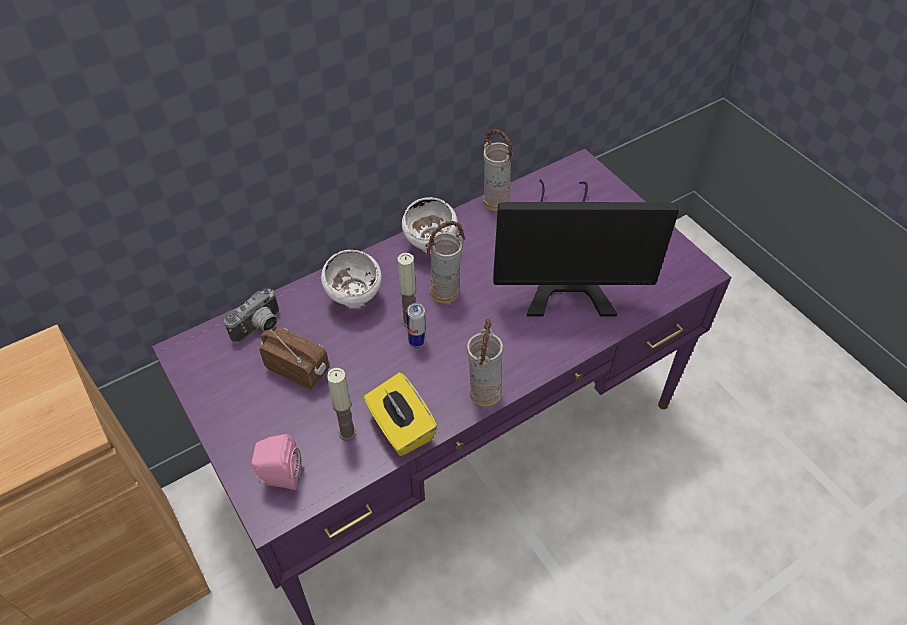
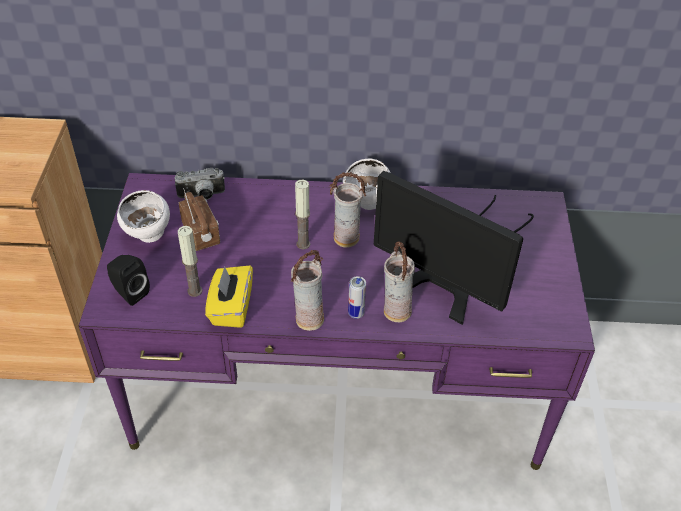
camera: 35 degrees right, 5 degrees down
pink speaker [251,434,302,490] -> black speaker [107,255,150,306]
white bowl [321,250,382,307] -> white bowl moved to [117,190,170,243]
can [407,303,426,348] -> can moved to [348,276,366,319]
vase [483,129,513,211] -> vase moved to [384,242,415,322]

